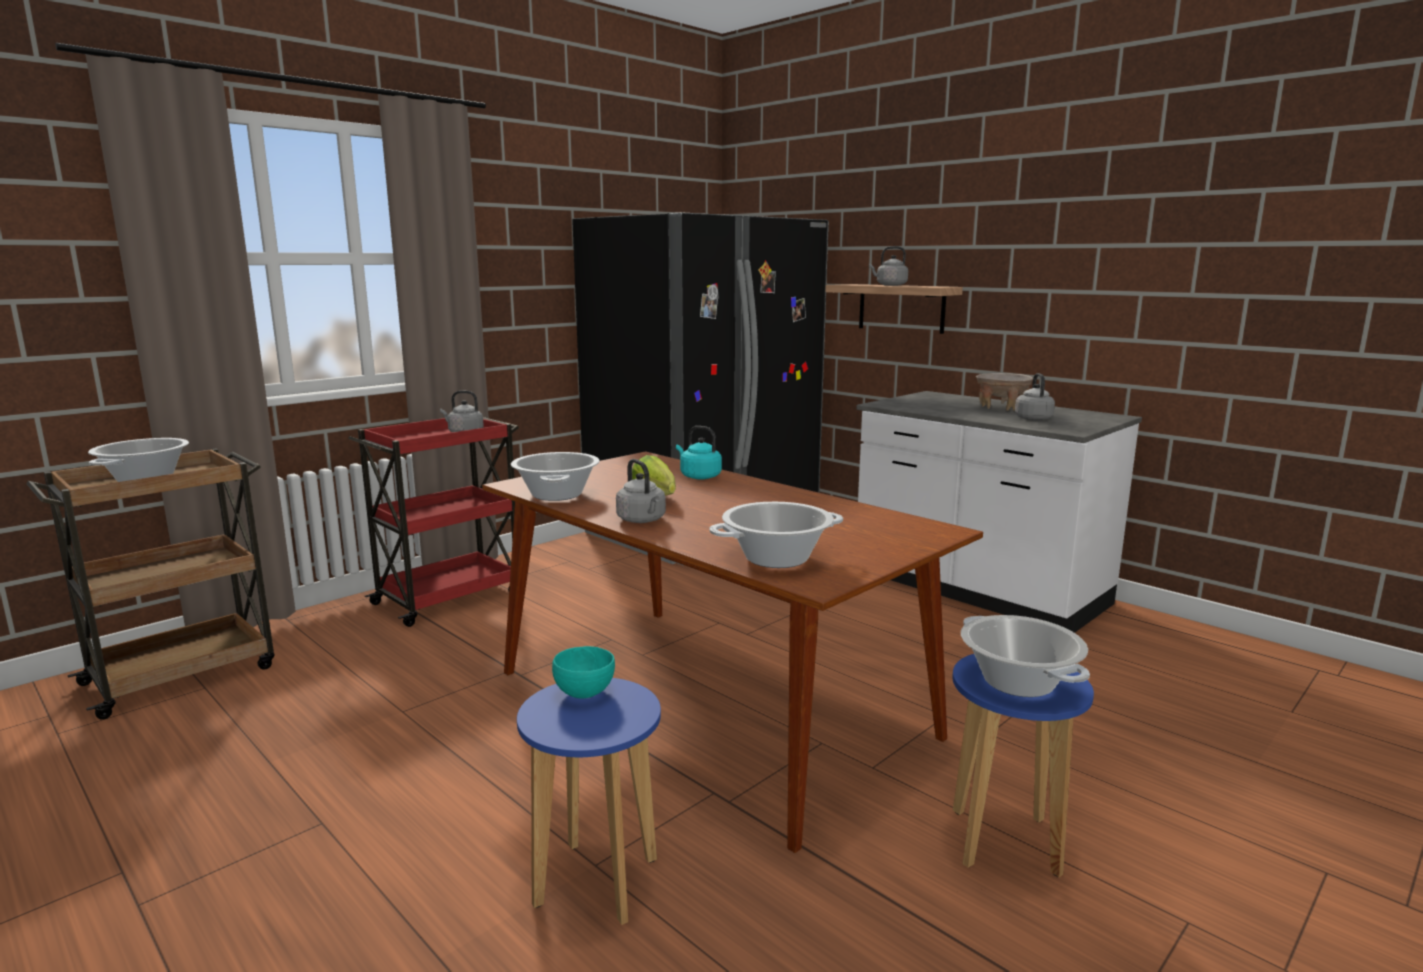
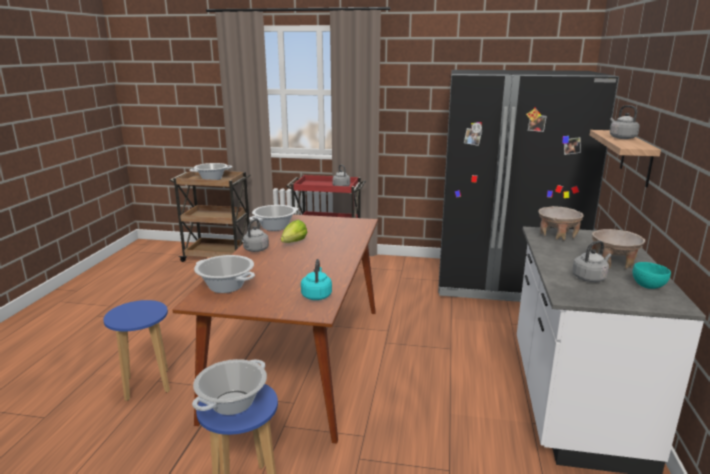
camera: 55 degrees right, 5 degrees up
turquoise bowl [552,646,615,699] -> turquoise bowl moved to [633,262,671,289]
turquoise kettle [676,426,722,479] -> turquoise kettle moved to [301,259,332,300]
none -> beige bowl [538,206,584,241]

